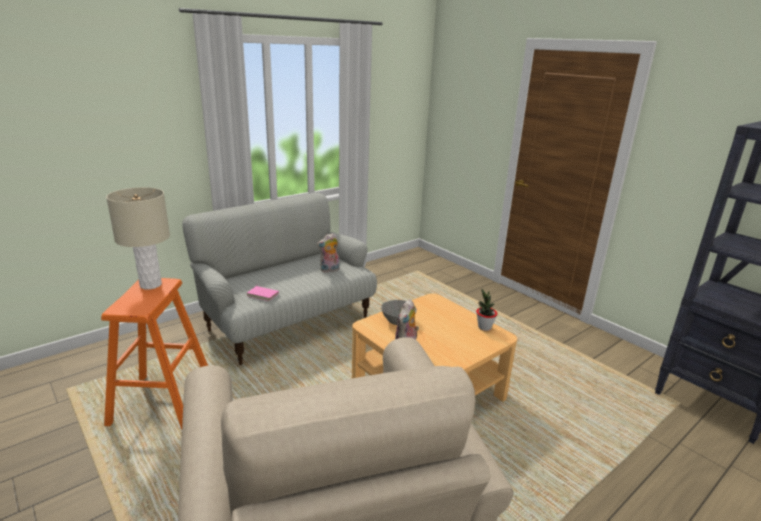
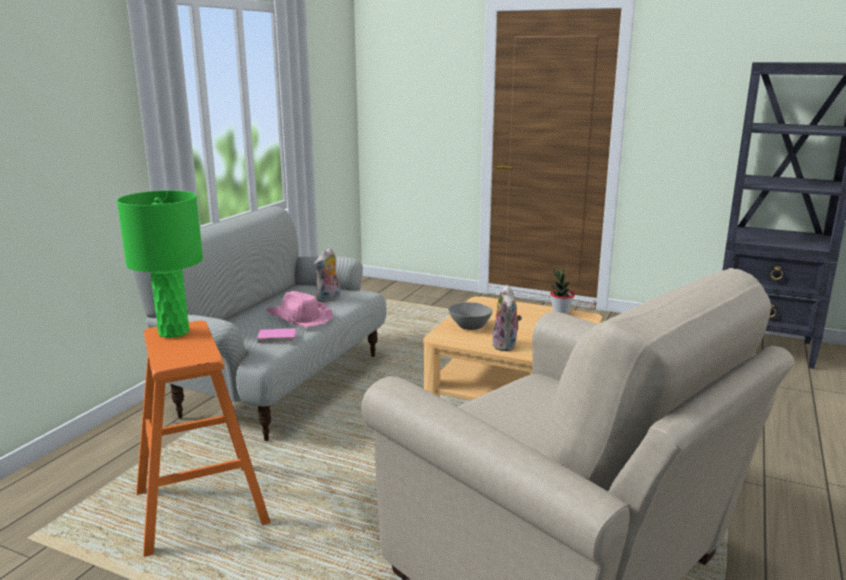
camera: 25 degrees left, 5 degrees down
beige table lamp [106,187,170,290] -> green table lamp [117,190,203,338]
none -> pink hat [266,291,333,328]

